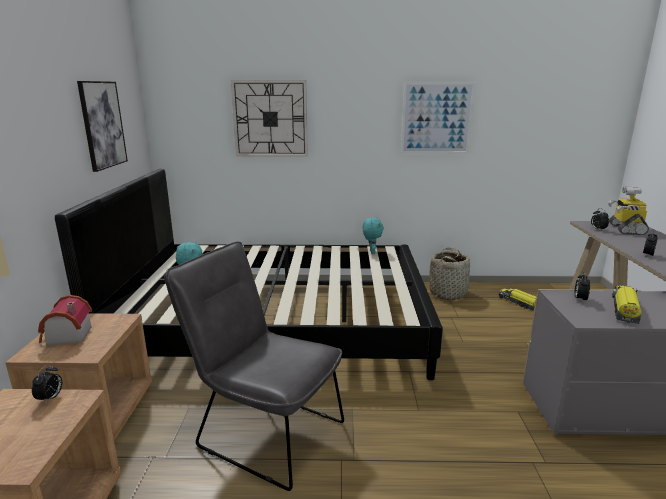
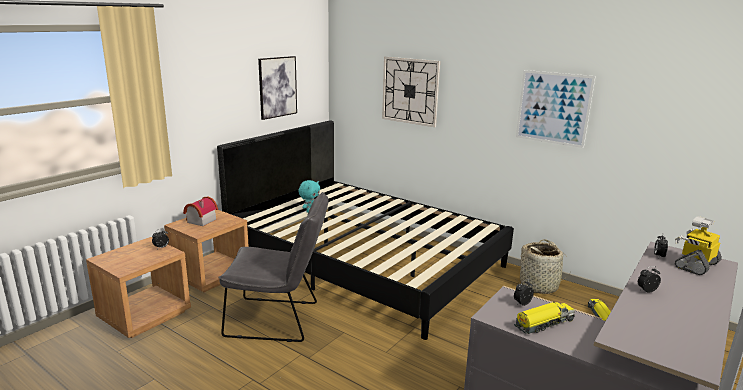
camera: 35 degrees right, 0 degrees up
grey chair [164,242,344,491] -> grey chair turned 120 degrees clockwise [218,192,329,342]
turquoise plush toy [362,218,384,254] -> none

